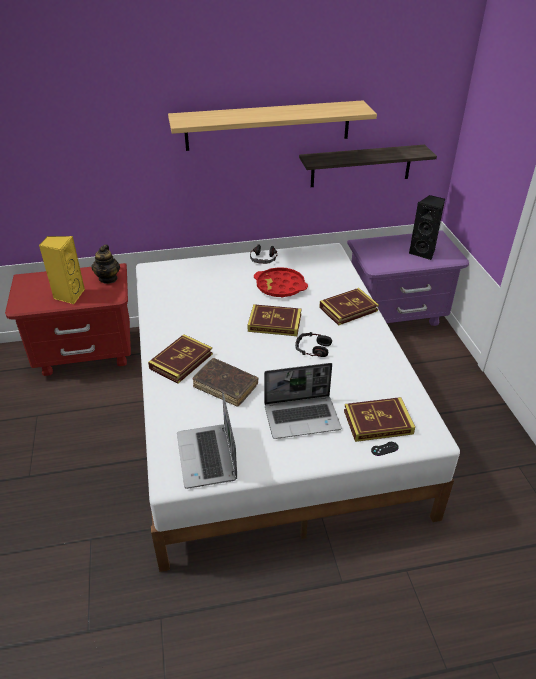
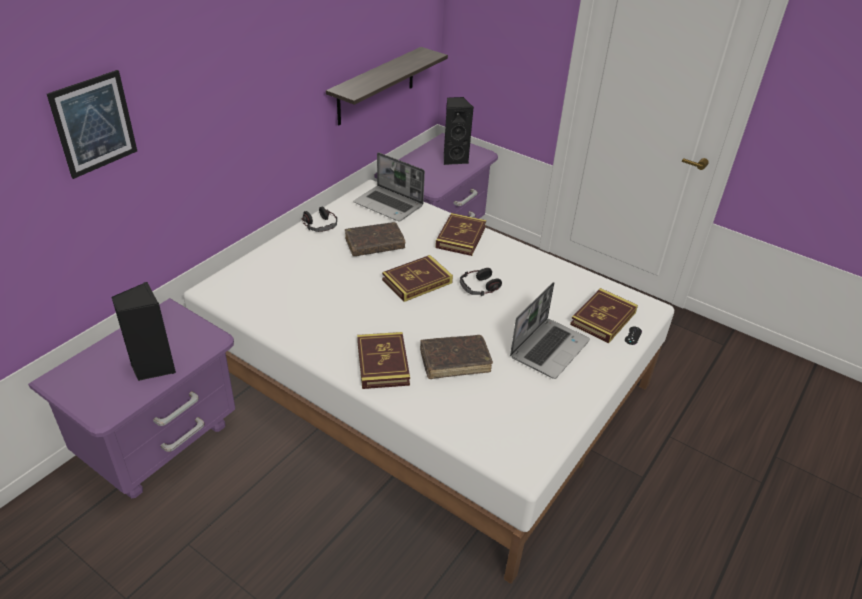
camera: 45 degrees left, 0 degrees up
red nightstand [5,263,131,376] -> purple nightstand [28,298,235,498]
yellow speaker [39,236,85,304] -> black speaker [111,282,176,381]
teapot [91,245,120,284] -> none
shelf [168,100,377,151] -> none
laptop [177,392,237,489] -> laptop moved to [353,152,425,221]
red tray [254,267,308,297] -> brown book [345,222,405,256]
none -> picture [47,70,137,179]

